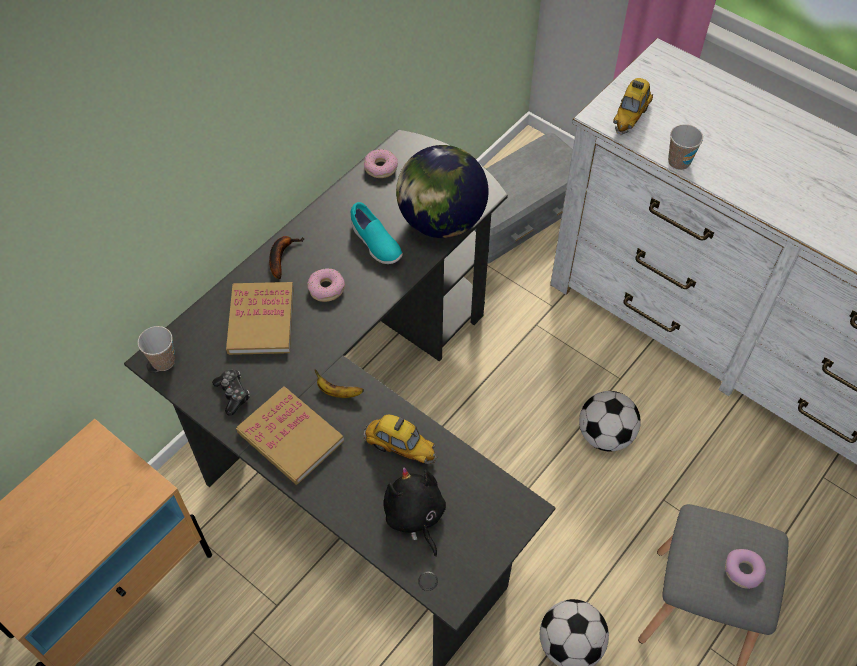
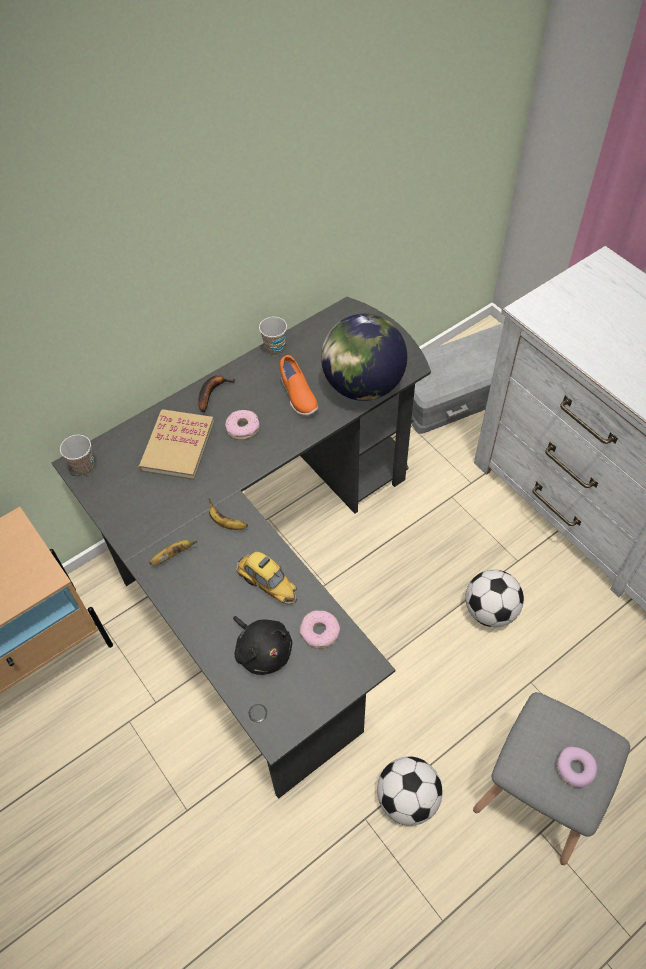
camera: 15 degrees right, 0 degrees up
game controller [212,369,250,415] -> none
book [236,386,344,485] -> banana [149,540,197,565]
turquoise shoe [351,202,403,264] -> orange shoe [280,355,318,416]
donut [364,149,398,178] -> donut moved to [300,610,340,649]
black plush toy [383,467,446,557] -> black plush toy turned 150 degrees clockwise [233,616,292,675]
toy car [613,78,653,135] -> none
cup [668,124,703,170] -> cup moved to [259,317,287,356]

